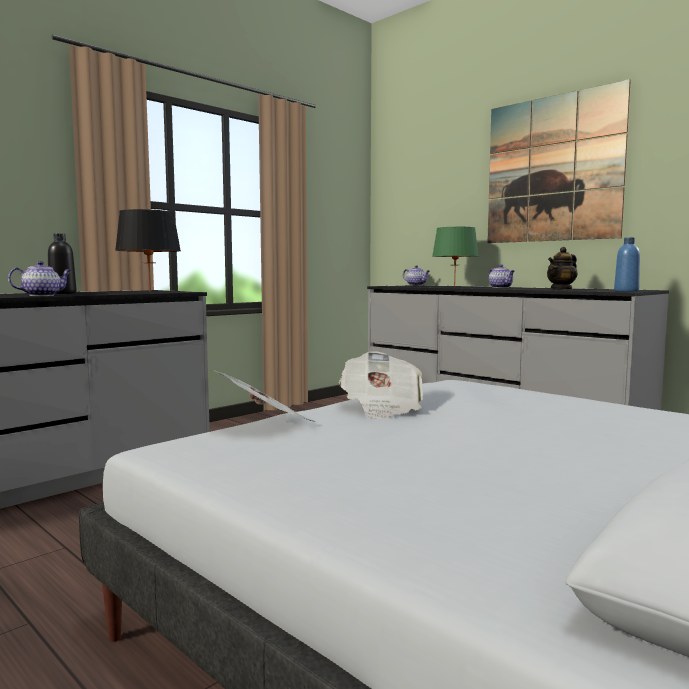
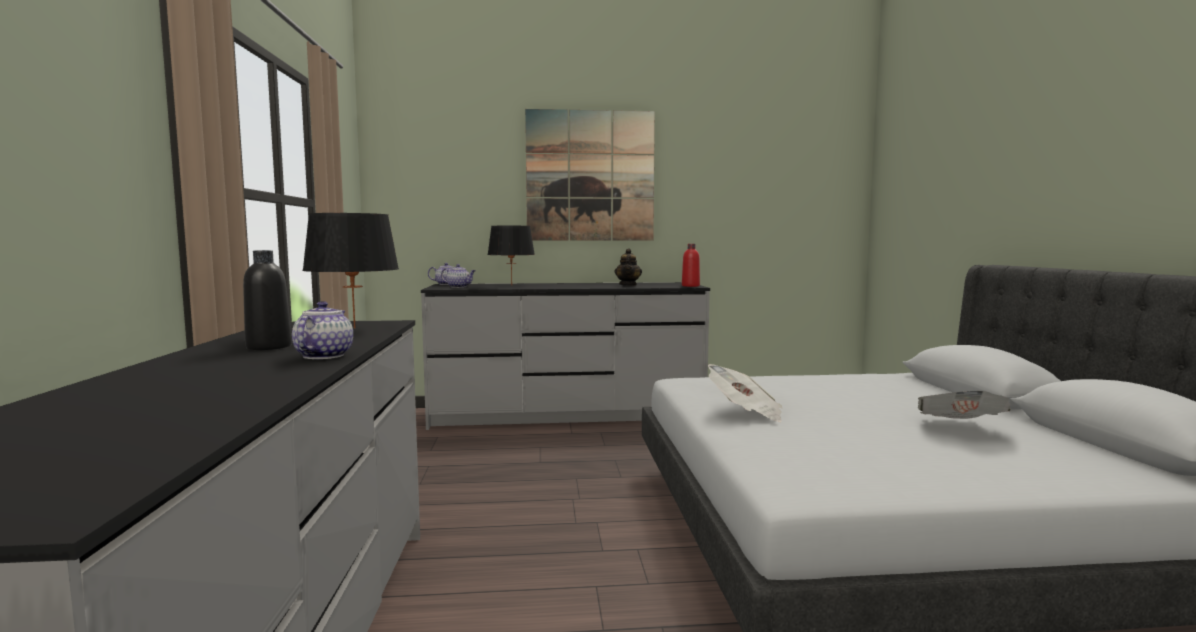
camera: 50 degrees left, 0 degrees up
newspaper [213,370,317,422] -> newspaper moved to [918,391,1012,419]
green table lamp [432,227,479,287] -> black table lamp [487,226,535,286]
teapot [488,264,515,288] -> teapot moved to [441,264,476,288]
blue bottle [614,237,640,292] -> red bottle [682,244,700,287]

